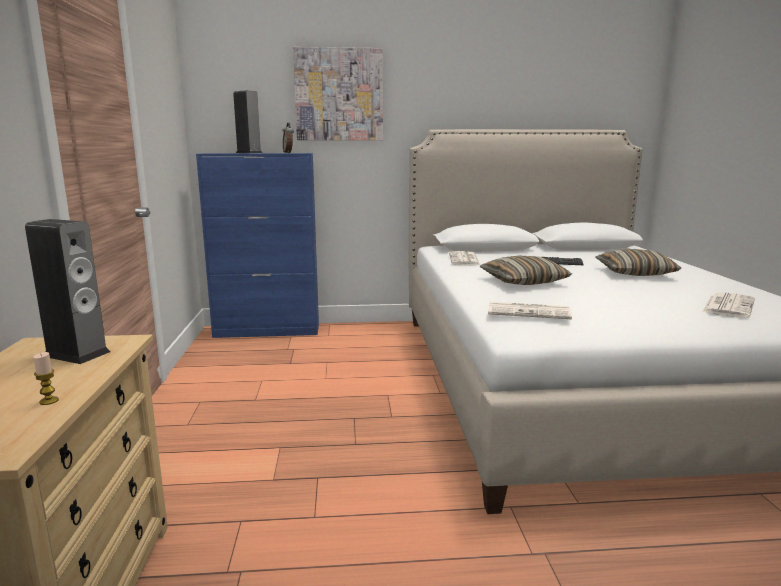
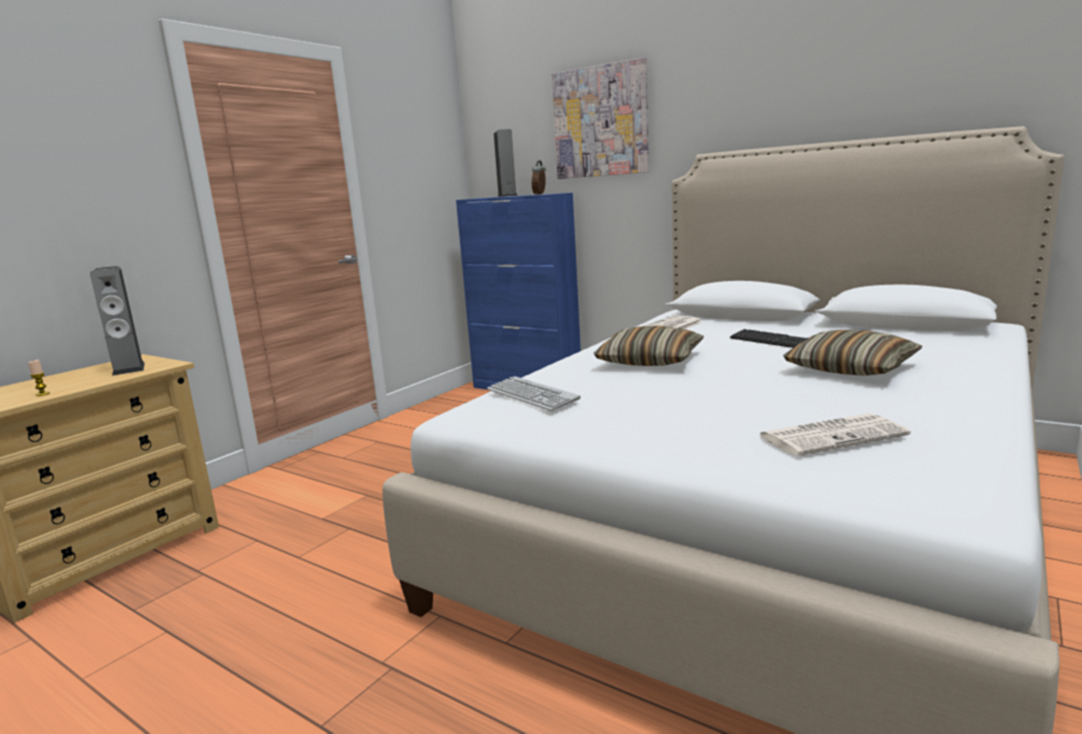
camera: 40 degrees right, 0 degrees up
newspaper [488,302,572,319] -> keyboard [487,376,581,411]

